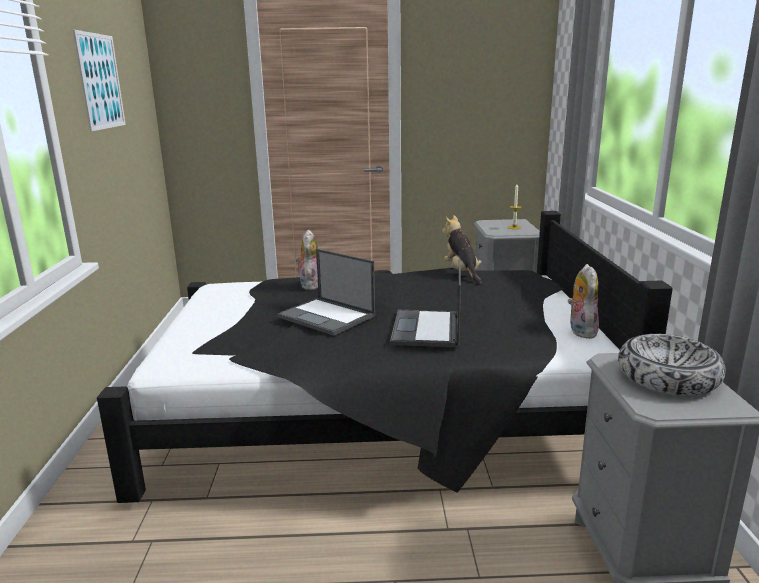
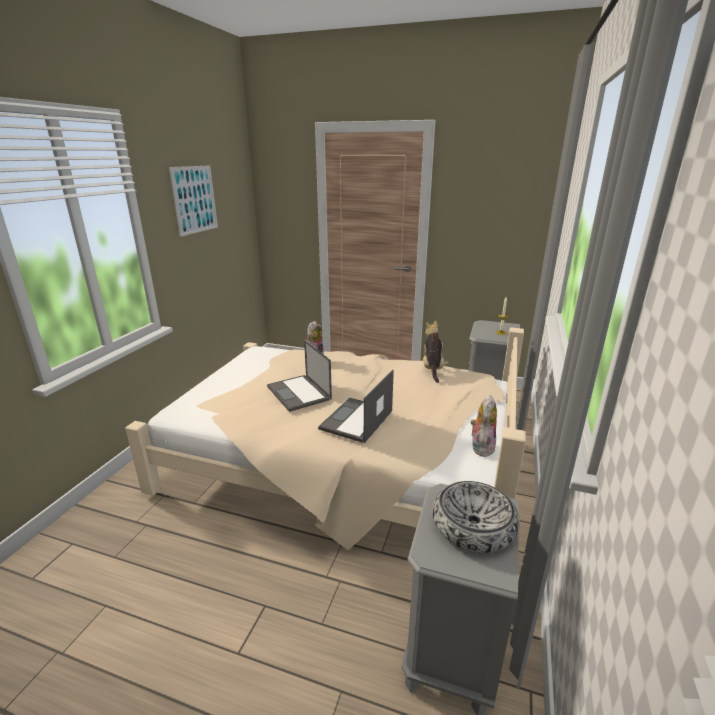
camera: 20 degrees right, 5 degrees up
black bed [97,211,673,503] -> beige bed [125,327,526,550]

